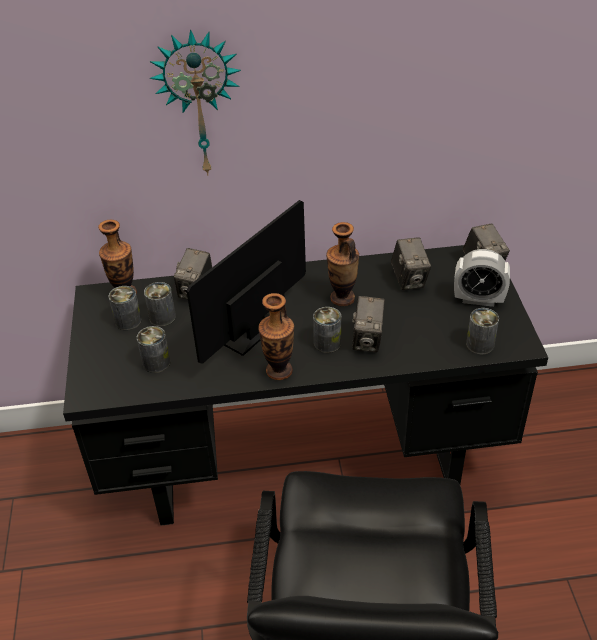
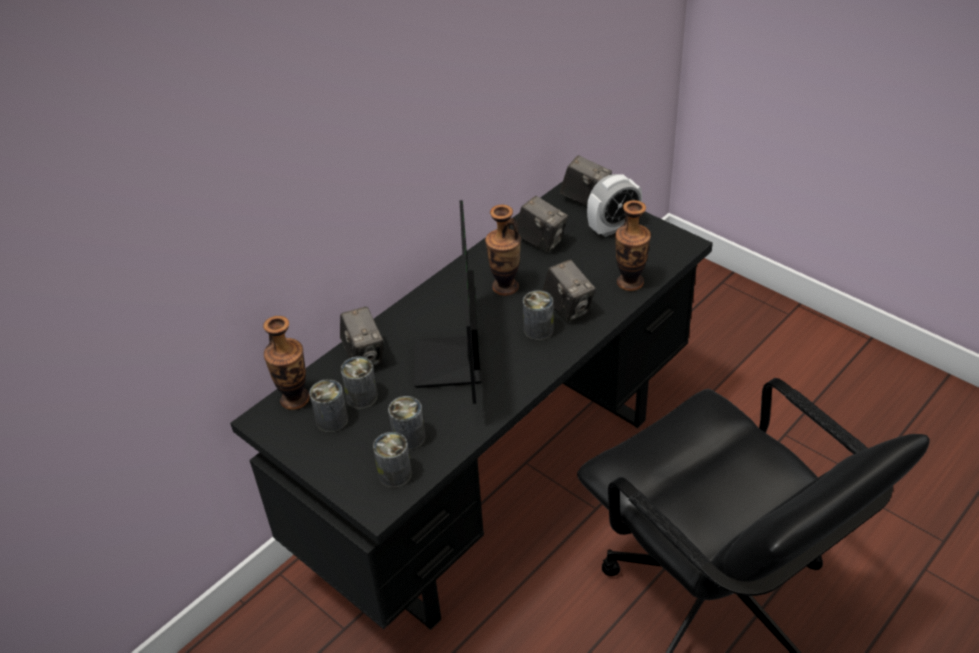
camera: 40 degrees left, 0 degrees up
wall clock [150,29,241,176] -> none
vase [258,293,294,380] -> vase moved to [615,200,651,291]
can [466,308,499,354] -> can moved to [373,432,412,488]

